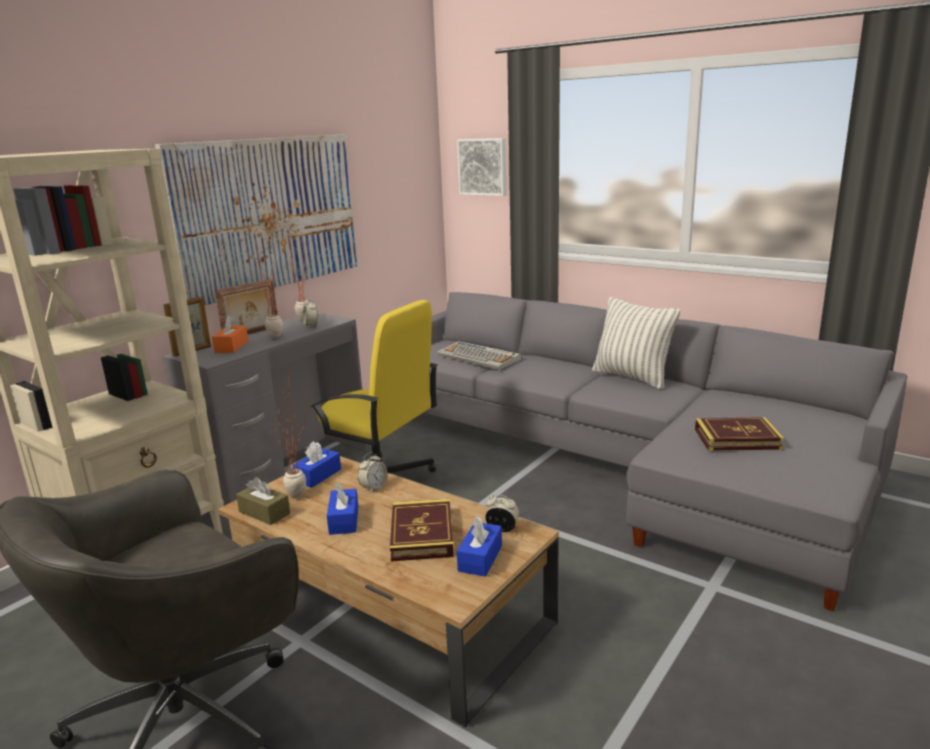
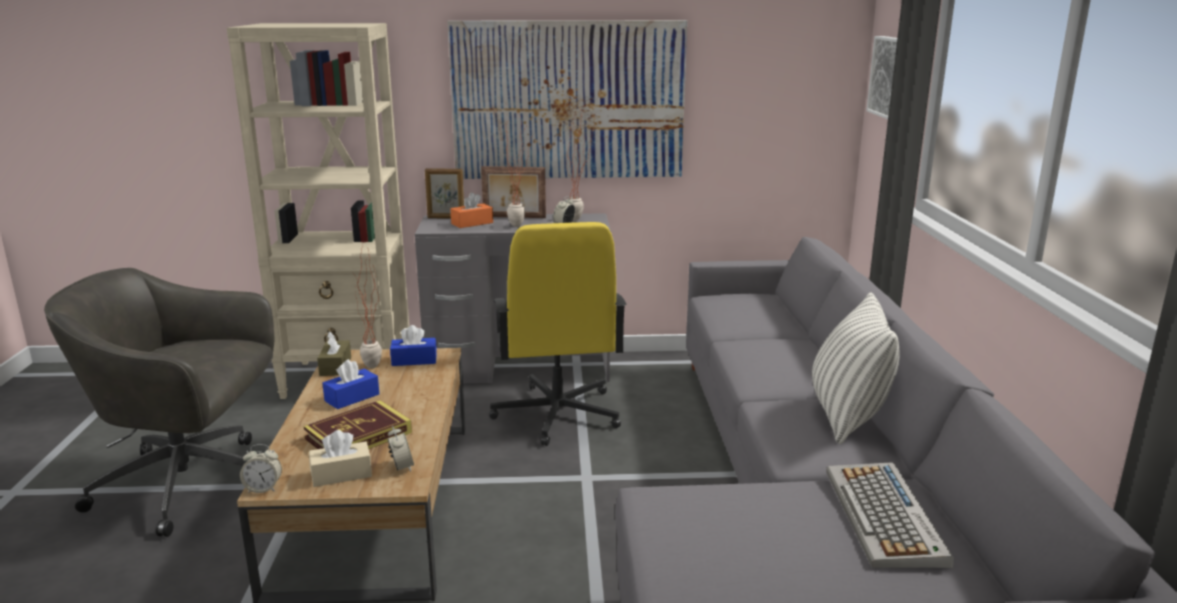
camera: 50 degrees right, 0 degrees up
alarm clock [358,452,387,493] -> alarm clock moved to [240,444,282,493]
keyboard [437,341,521,370] -> keyboard moved to [826,462,954,568]
blue tissue box [457,517,502,577] -> beige tissue box [309,430,372,487]
book [695,417,784,451] -> none

